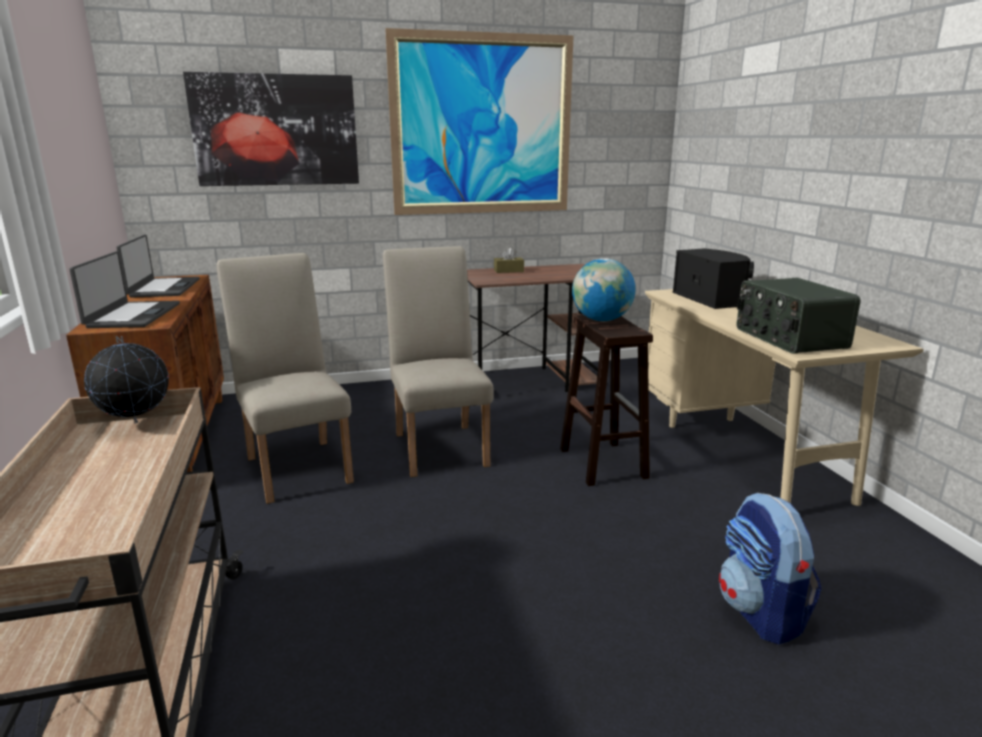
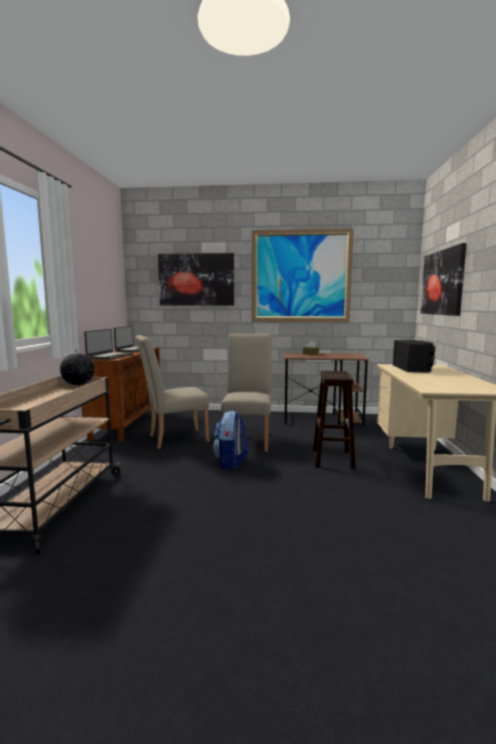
camera: 20 degrees right, 10 degrees down
beige chair [216,253,354,504] -> beige chair turned 105 degrees counterclockwise [135,335,210,449]
globe [572,258,636,321] -> none
backpack [719,493,822,645] -> backpack moved to [213,410,248,469]
radio [736,278,861,354] -> none
none -> picture [421,243,467,316]

